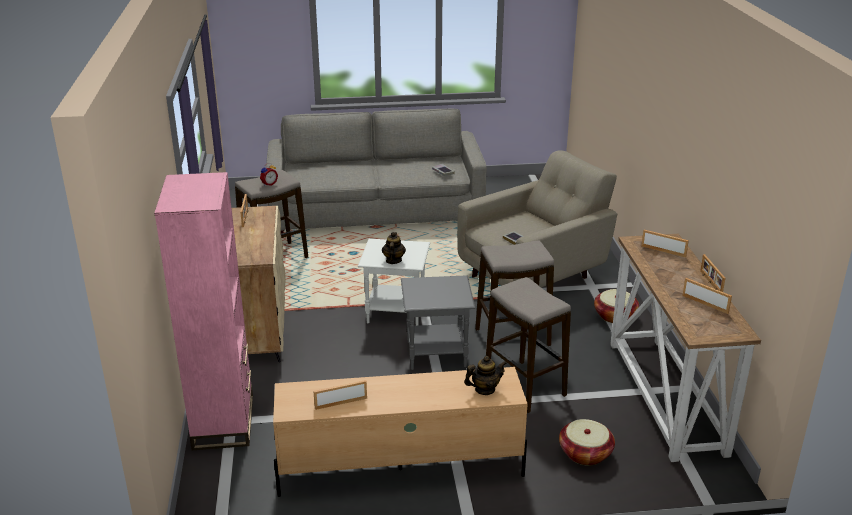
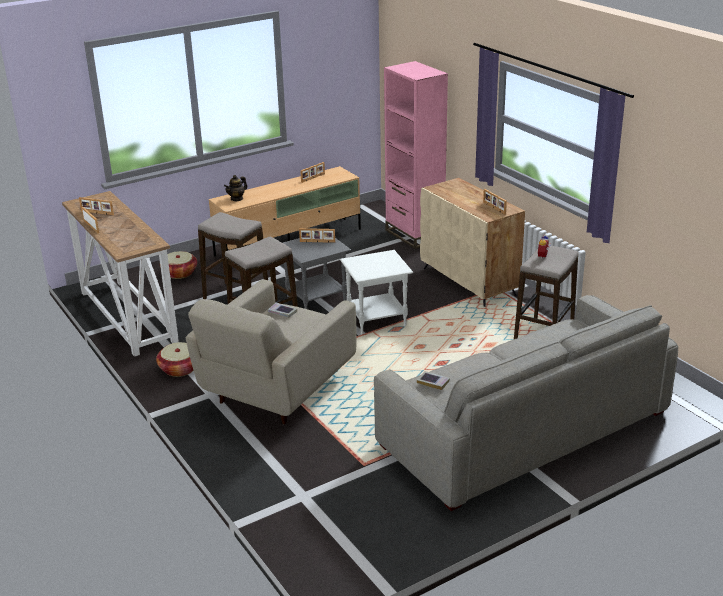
camera: 155 degrees right, 0 degrees up
teapot [382,232,406,264] -> none
picture frame [642,230,689,258] -> picture frame moved to [299,228,335,243]

